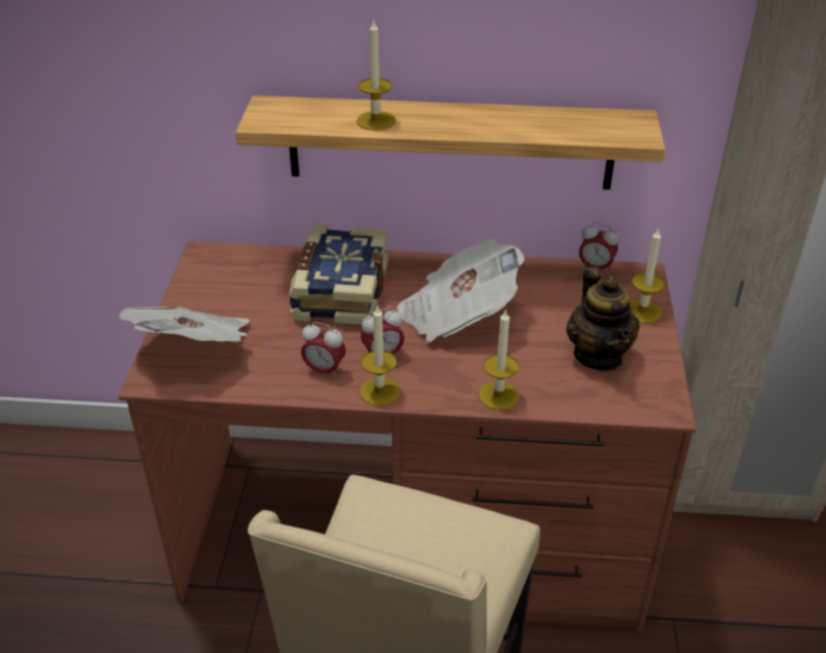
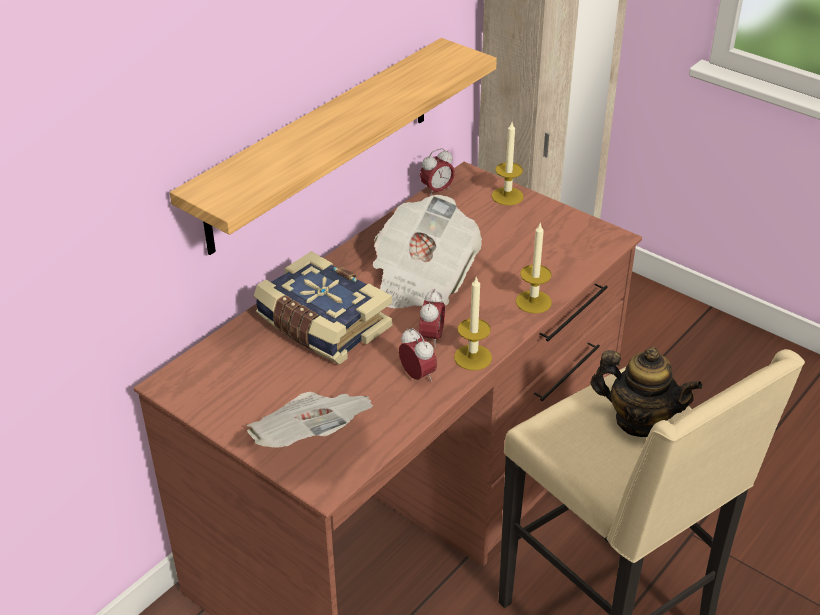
camera: 55 degrees left, 0 degrees up
alarm clock [301,322,346,378] -> alarm clock turned 90 degrees counterclockwise [399,328,437,382]
candle [357,18,396,131] -> none
teapot [566,267,640,371] -> teapot moved to [590,347,703,437]

